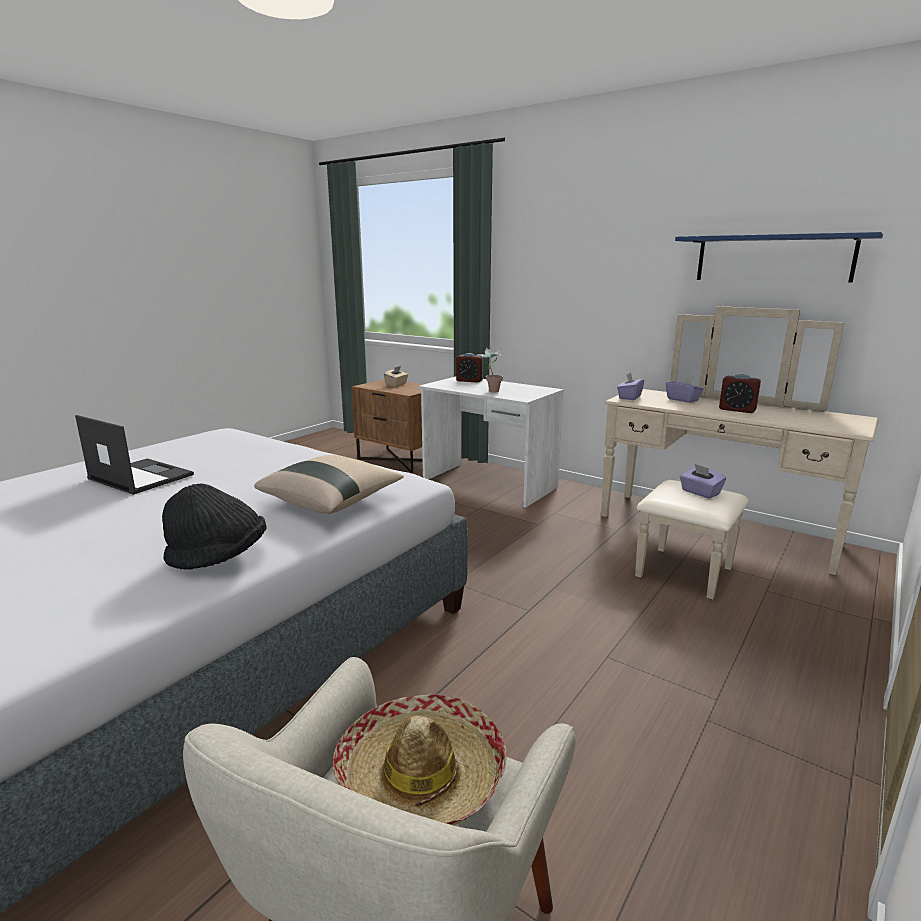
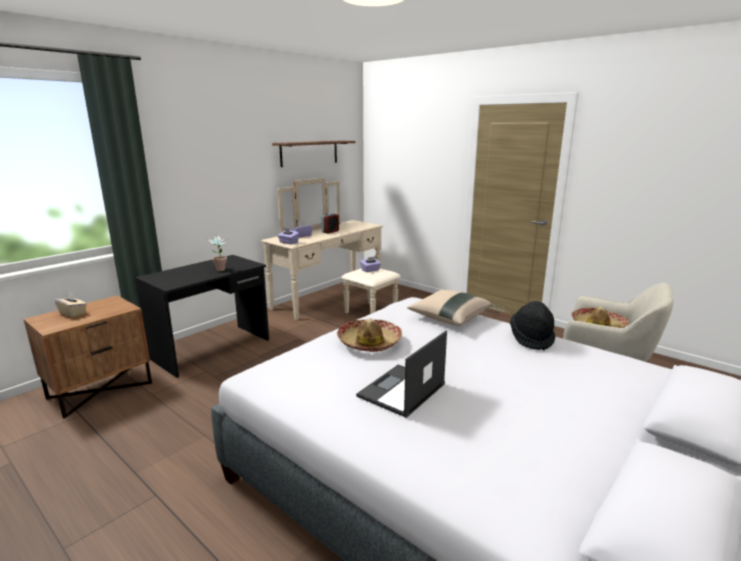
camera: 85 degrees left, 0 degrees up
white desk [418,376,564,508] -> black desk [135,255,269,378]
alarm clock [456,353,483,383] -> none
blue shelf [675,232,883,283] -> brown shelf [272,140,355,167]
none -> hat [337,319,402,352]

